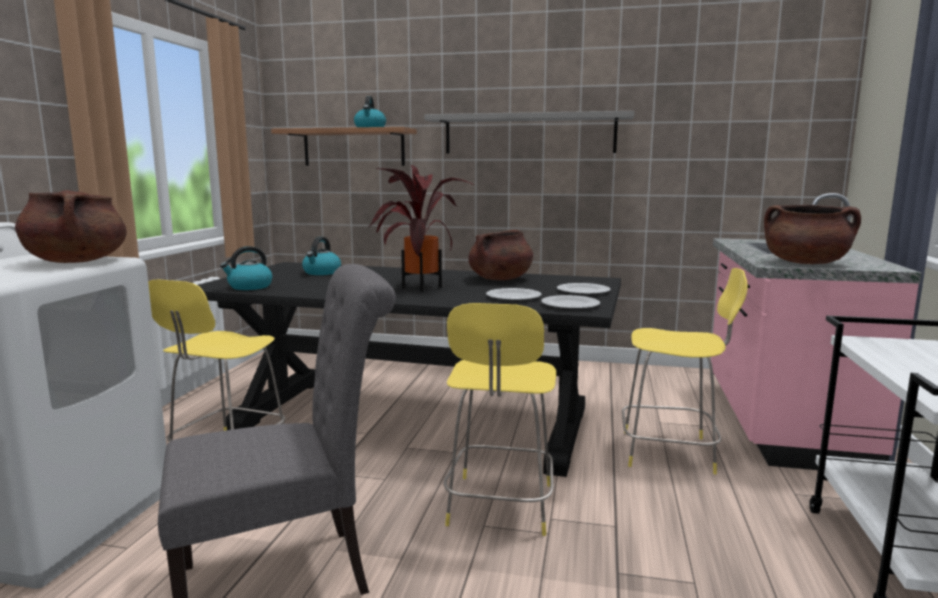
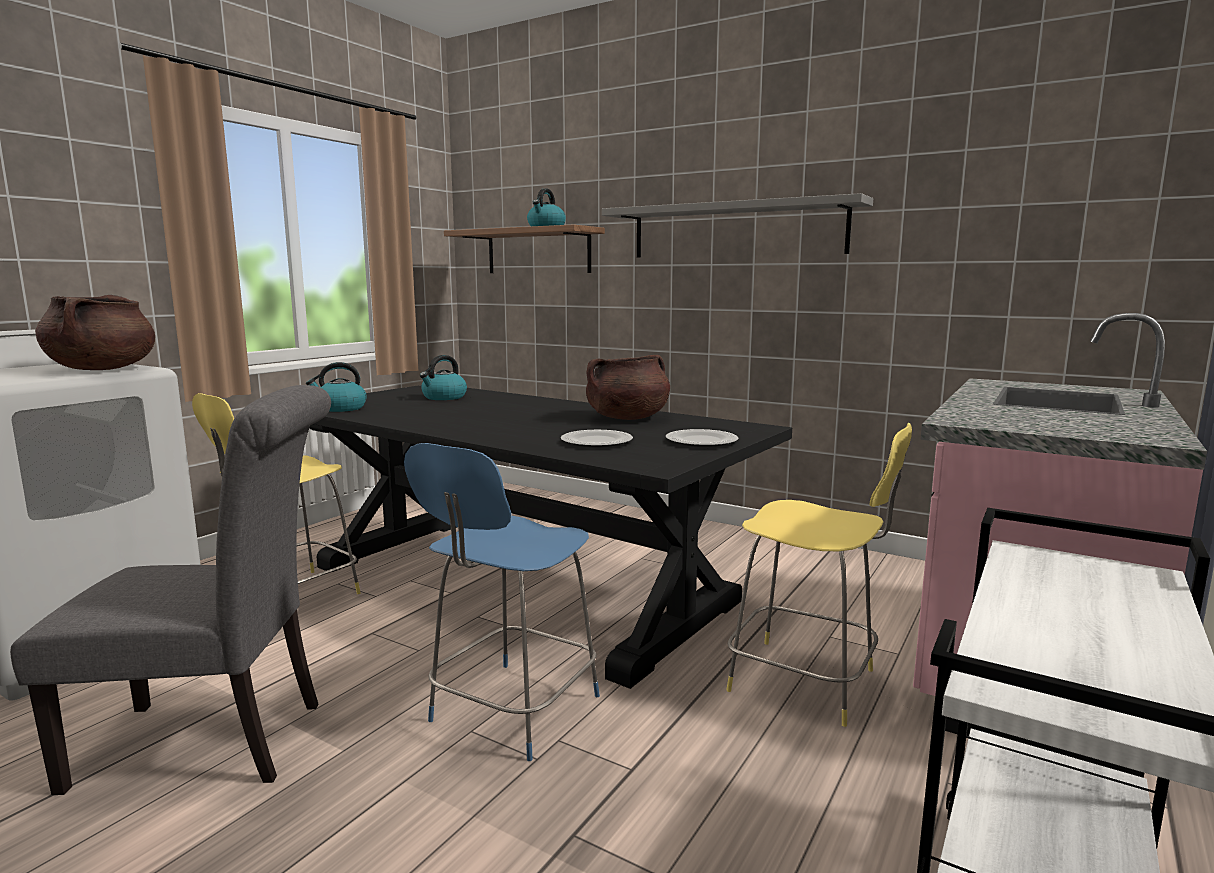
camera: 20 degrees right, 0 degrees up
potted plant [369,165,474,292] -> none
yellow stool [444,303,556,536] -> blue stool [404,443,600,761]
plate [541,295,601,310] -> none
brown cooking pot [764,205,861,264] -> none

